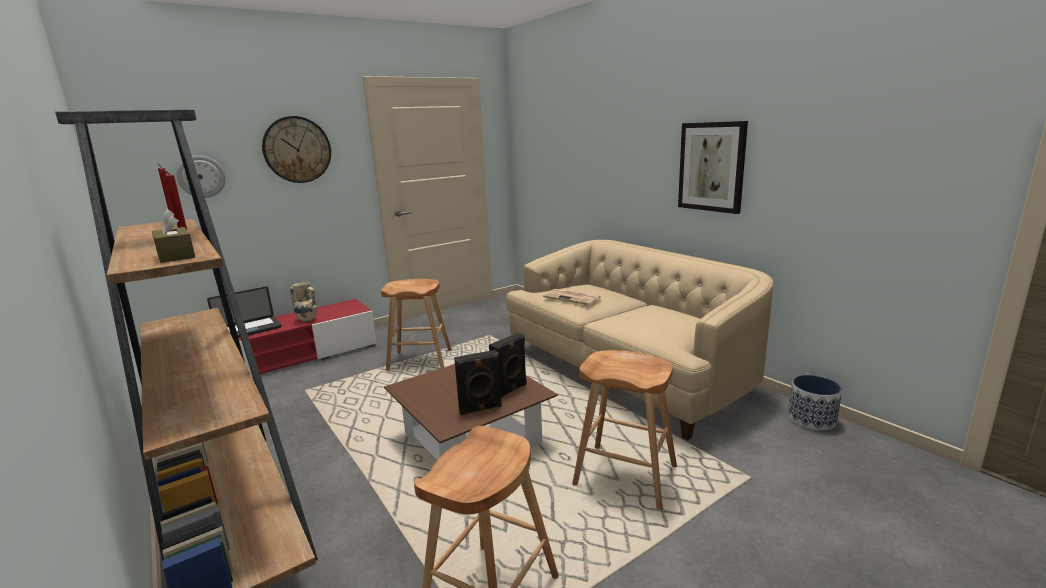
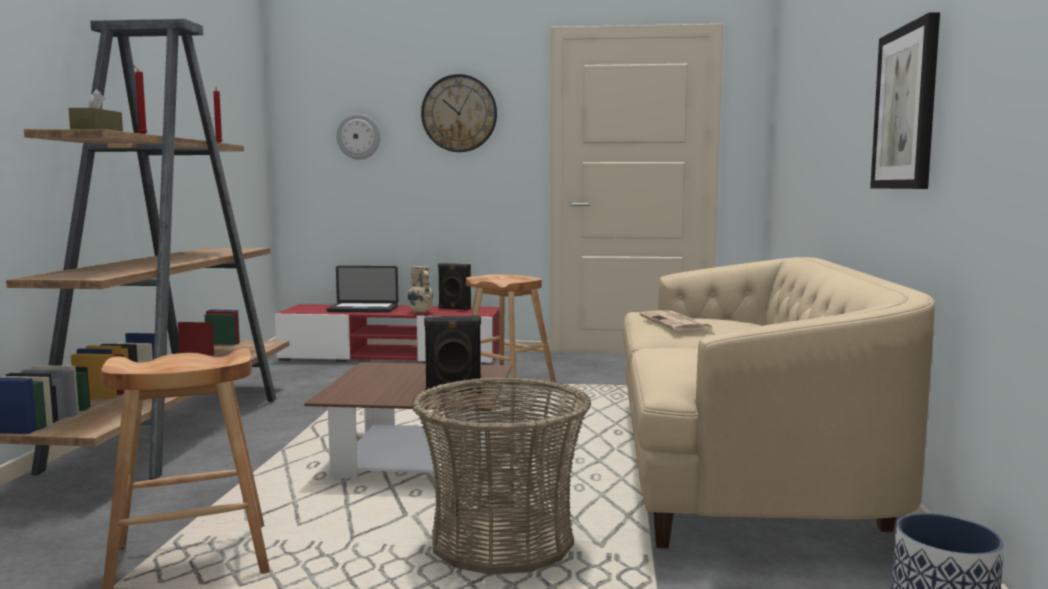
camera: 40 degrees right, 10 degrees down
black speaker [454,350,502,415] -> black speaker moved to [438,263,471,310]
brown stool [572,350,677,509] -> basket [412,377,591,575]

